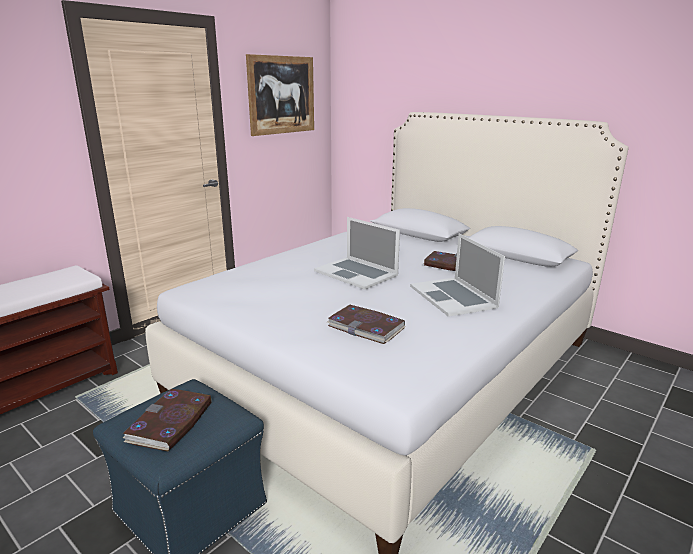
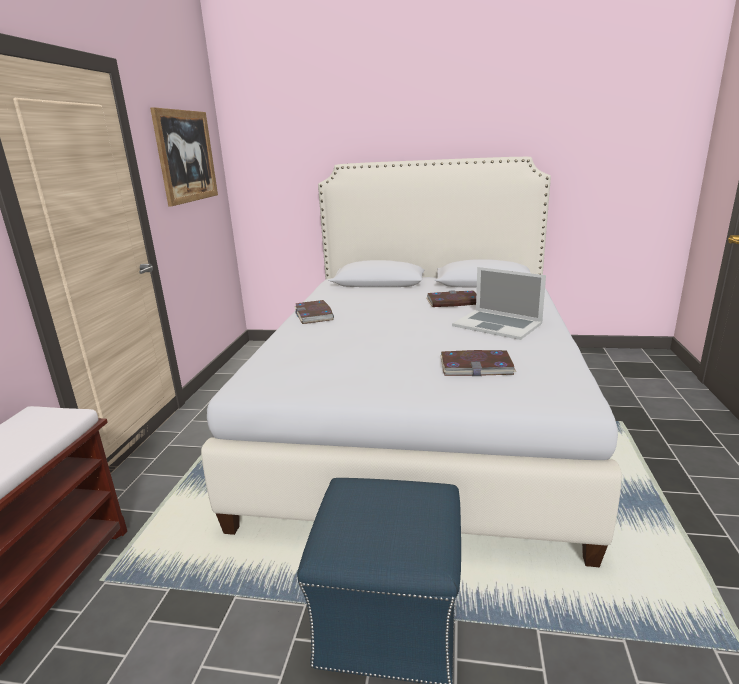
camera: 30 degrees left, 0 degrees up
book [122,389,211,451] -> book moved to [294,300,334,324]
laptop [314,217,400,290] -> none

